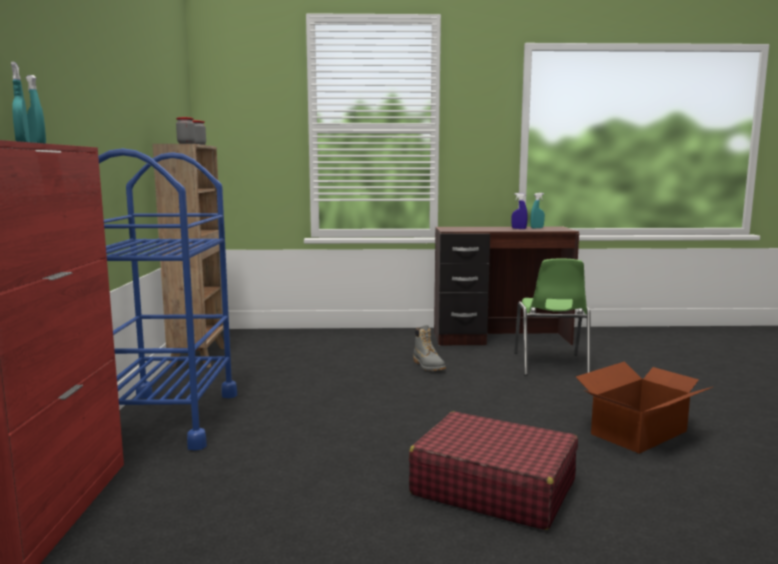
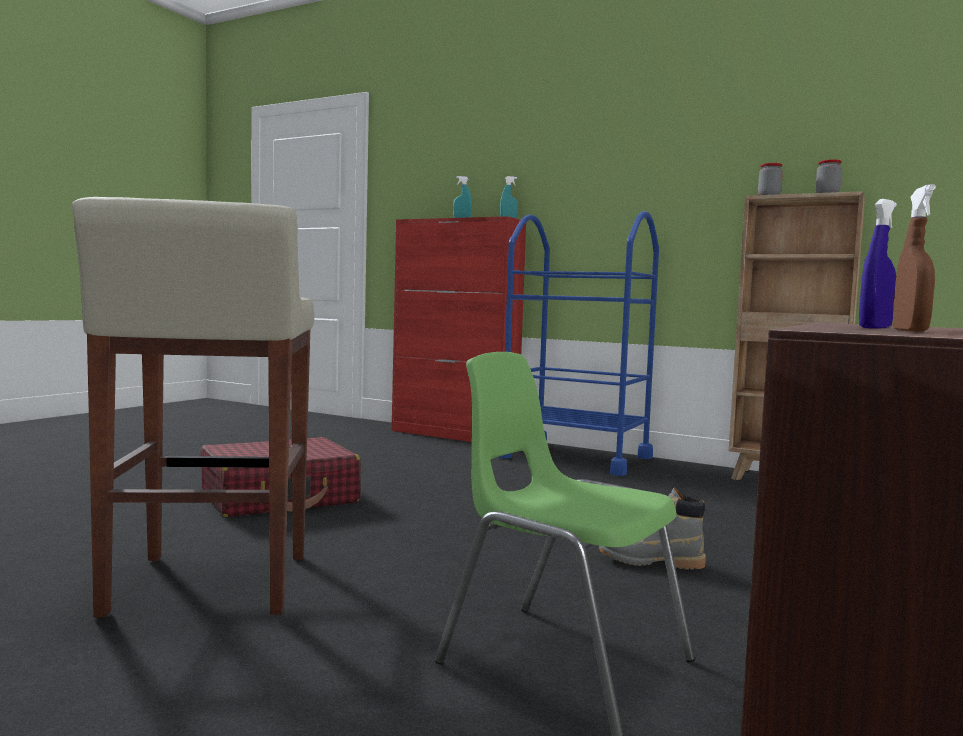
camera: 120 degrees right, 5 degrees down
turquoise spray bottle [531,193,545,228] -> brown spray bottle [893,184,936,332]
cardboard box [576,361,712,454] -> beige stool [72,197,314,618]

